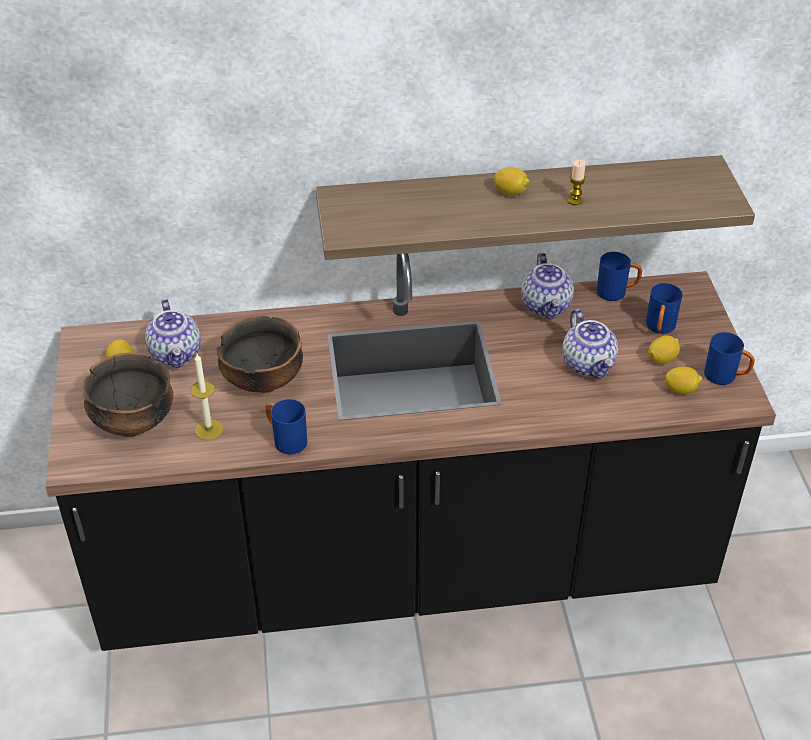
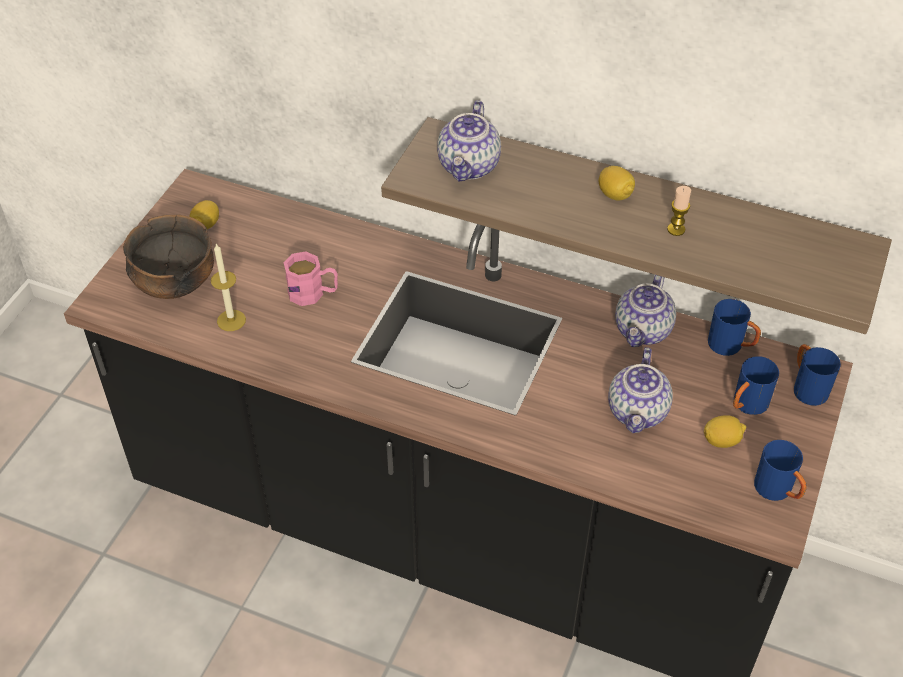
camera: 30 degrees right, 5 degrees up
teapot [145,299,201,368] -> teapot moved to [437,100,501,182]
bowl [216,316,303,393] -> pink mug [284,251,338,306]
blue mug [265,399,307,454] -> blue mug moved to [794,344,841,406]
lemon [665,367,703,394] -> none

